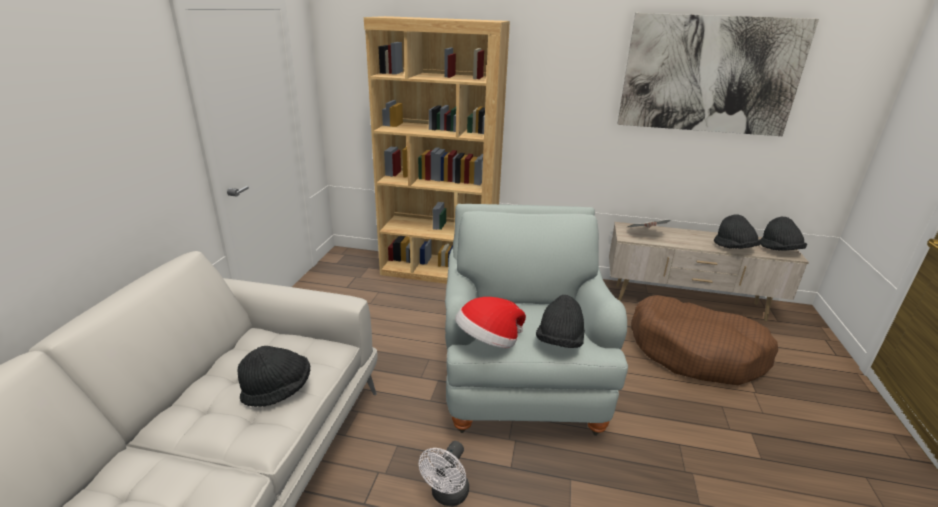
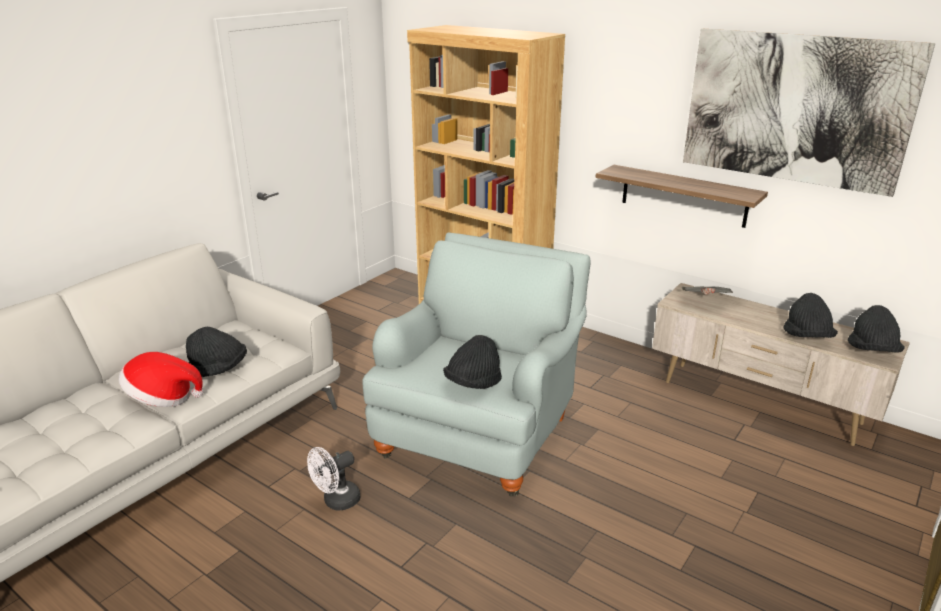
camera: 25 degrees right, 0 degrees up
hat [455,297,526,348] -> hat moved to [119,352,203,407]
brown dog bed [631,295,778,385] -> none
none -> shelf [595,165,768,228]

